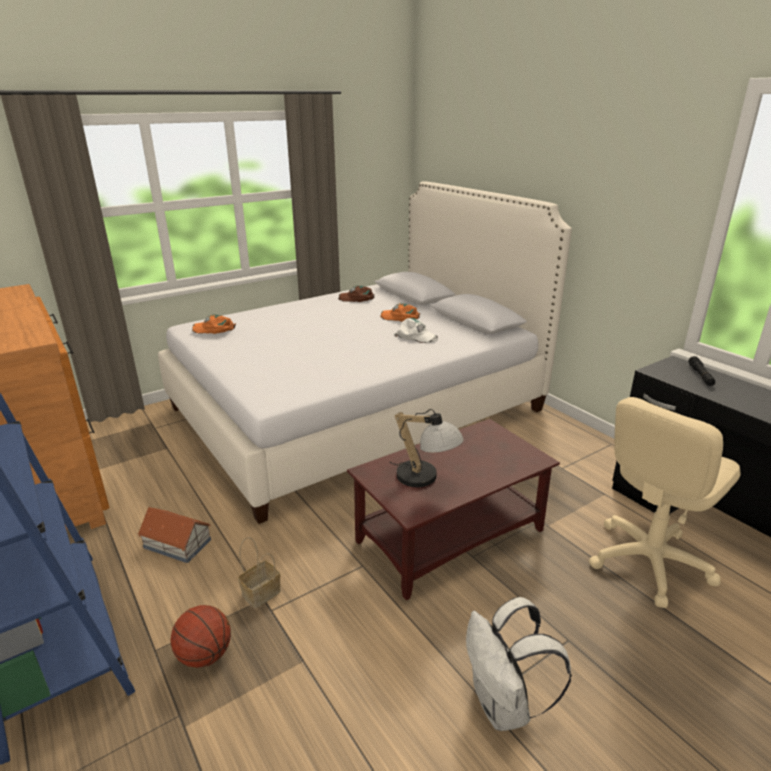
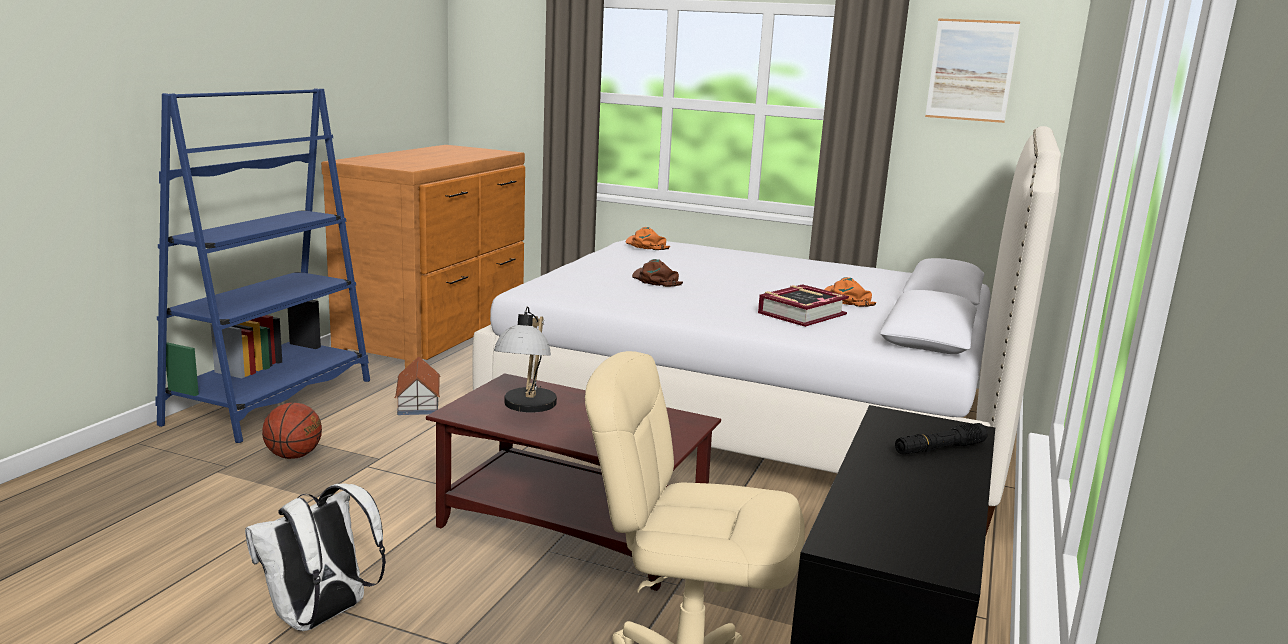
camera: 55 degrees right, 10 degrees down
basket [238,537,281,608] -> none
brown cap [339,286,374,302] -> brown cap moved to [632,259,683,287]
white cap [394,318,438,343] -> book [758,284,849,327]
none -> picture [925,18,1020,123]

